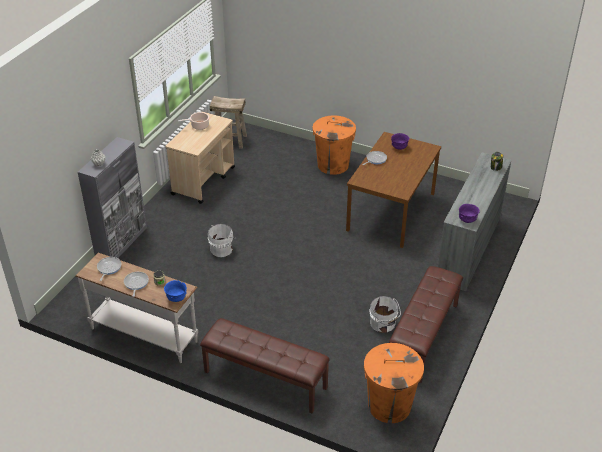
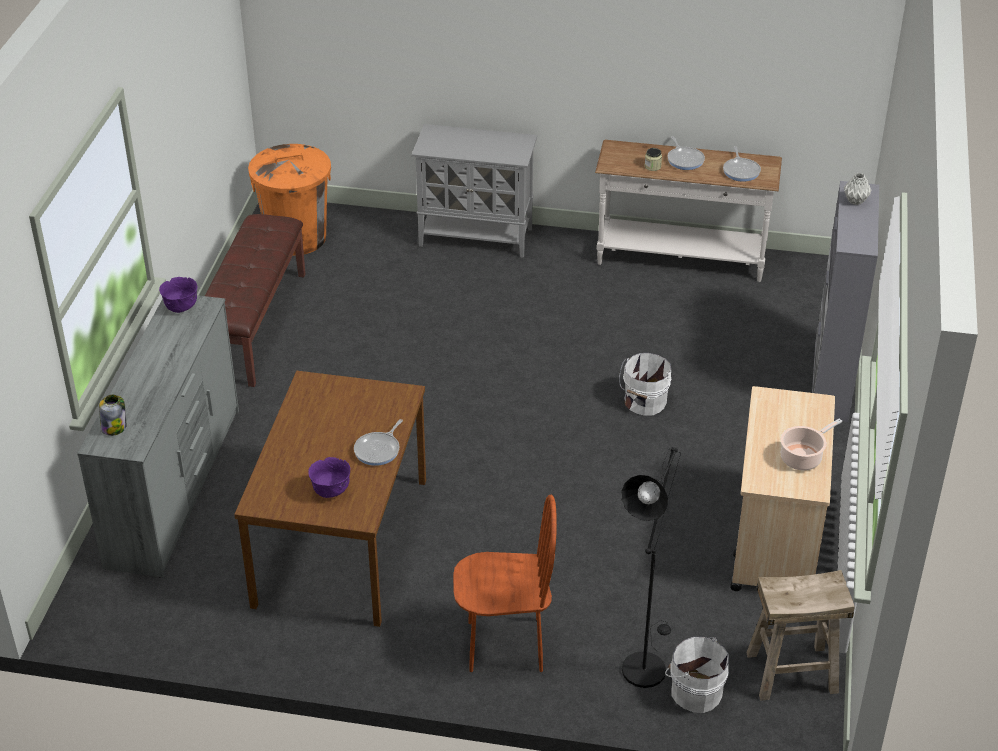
camera: 165 degrees right, 0 degrees up
blue bowl [164,280,187,302] -> none
brown bench [200,318,330,414] -> grey cabinet [412,124,537,258]
orange trash can [313,115,356,175] -> brown chair [453,495,557,672]
white bucket [369,296,401,333] -> white bucket moved to [665,637,729,713]
none -> black floor lamp [621,447,681,688]

